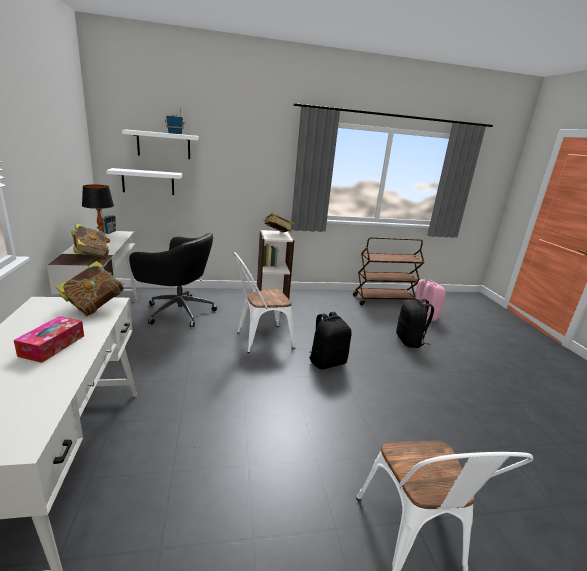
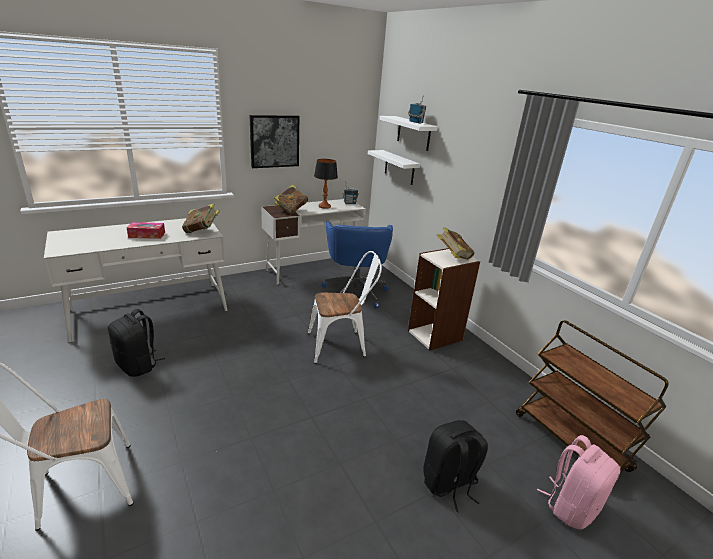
camera: 70 degrees right, 5 degrees up
black office chair [129,233,217,327] -> blue office chair [322,222,393,308]
white chair [234,252,295,353] -> white chair turned 120 degrees clockwise [308,251,382,364]
black backpack [310,312,352,369] -> black backpack moved to [108,309,165,377]
none -> picture [249,115,299,168]

